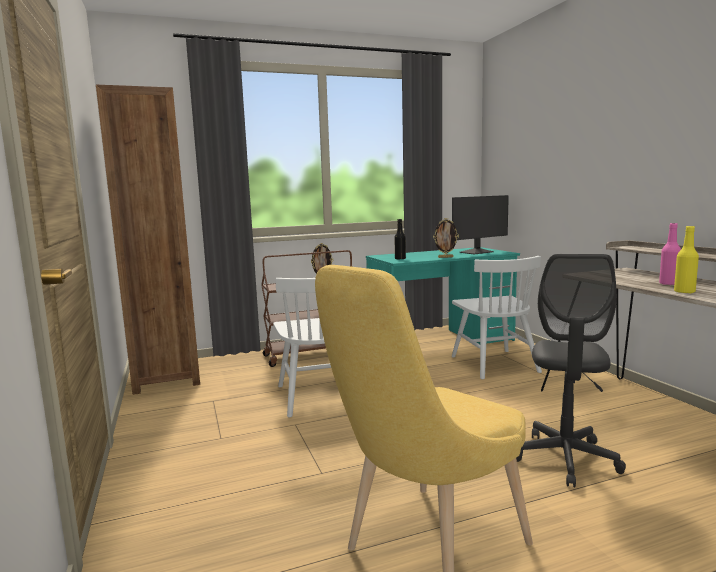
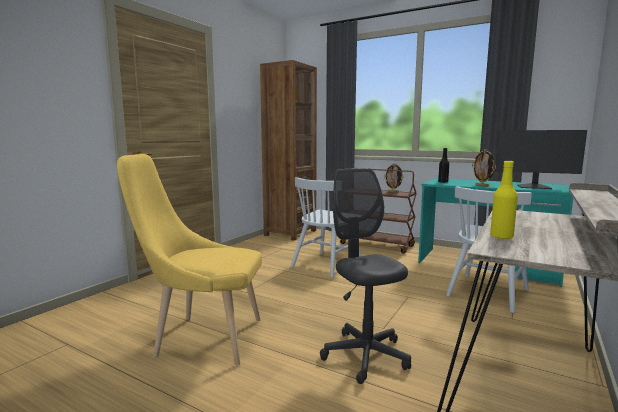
camera: 50 degrees right, 0 degrees up
grey office chair [516,254,626,487] -> grey office chair turned 90 degrees clockwise [320,168,411,384]
pink bottle [659,223,681,285] -> none

